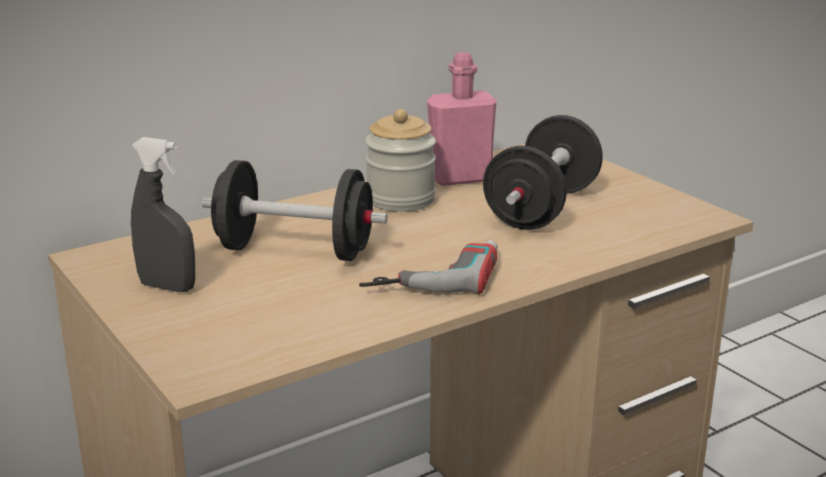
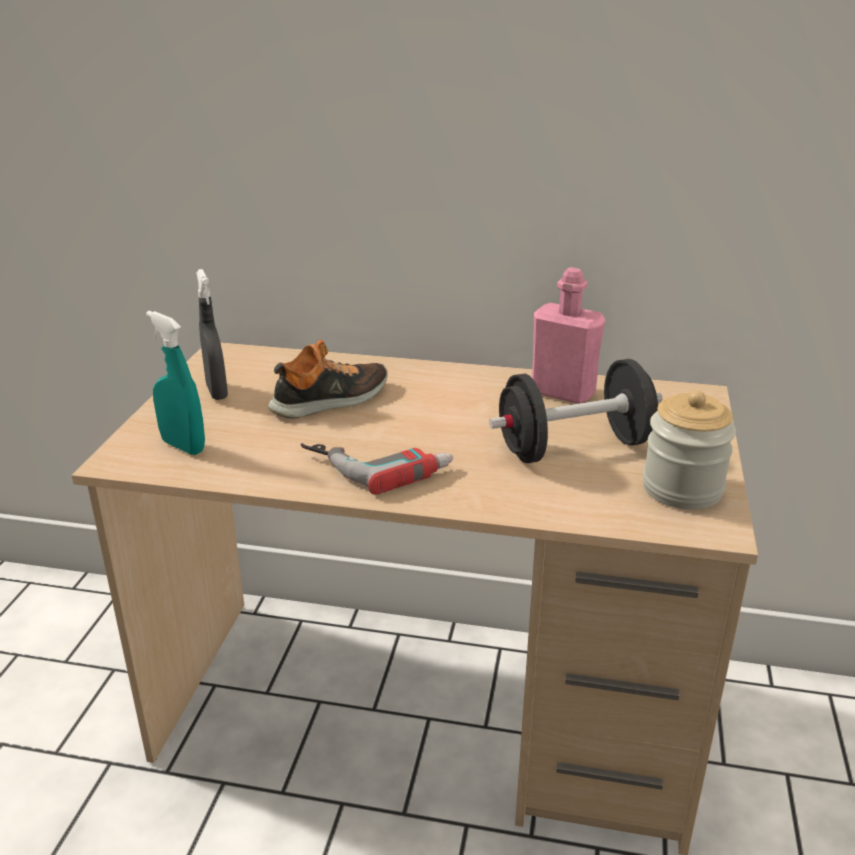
camera: 45 degrees right, 5 degrees up
black dumbbell [202,160,388,261] -> shoe [268,340,388,418]
jar [365,109,436,212] -> jar moved to [643,391,736,509]
none -> turquoise spray bottle [146,311,205,455]

